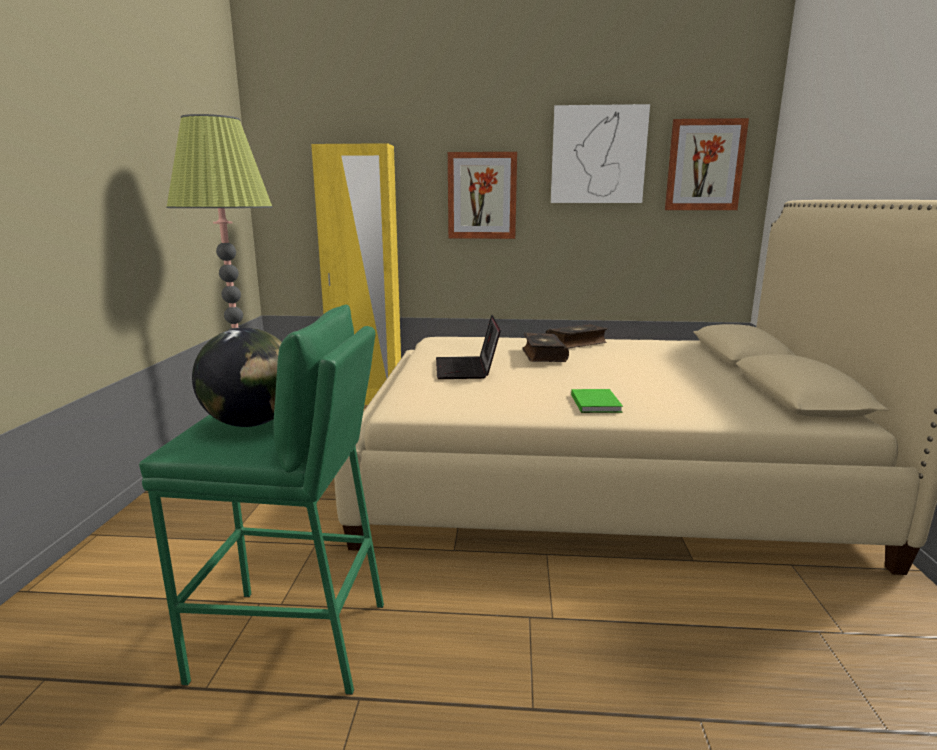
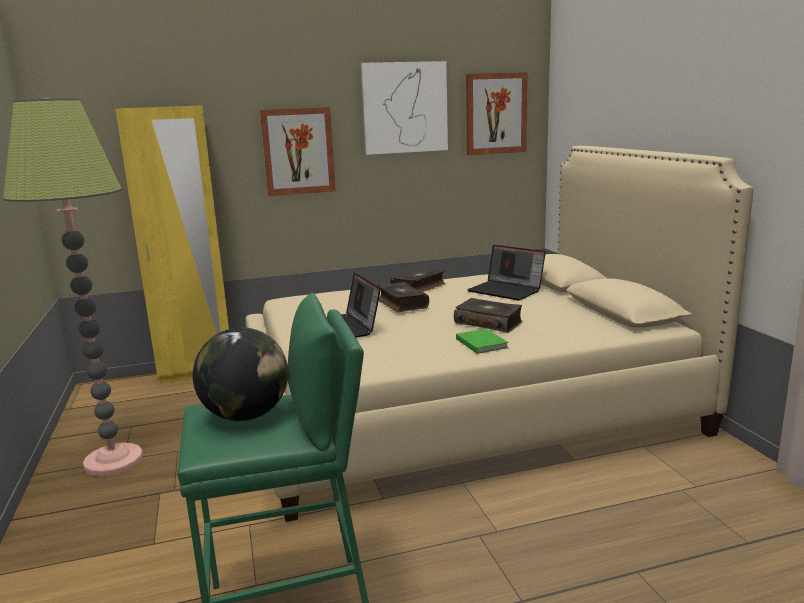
camera: 20 degrees left, 0 degrees up
none -> book [454,298,523,333]
none -> laptop [467,245,546,301]

